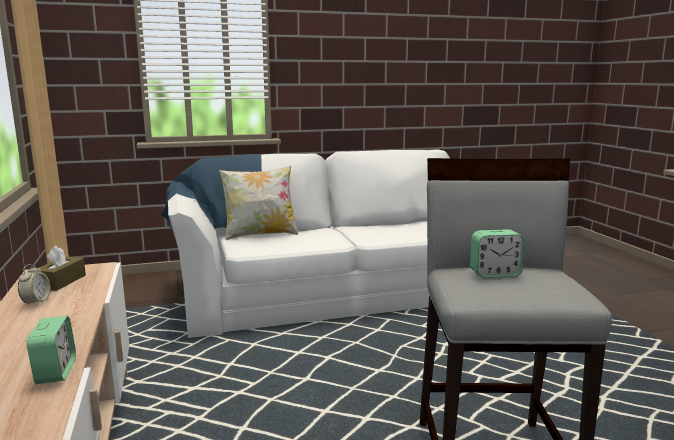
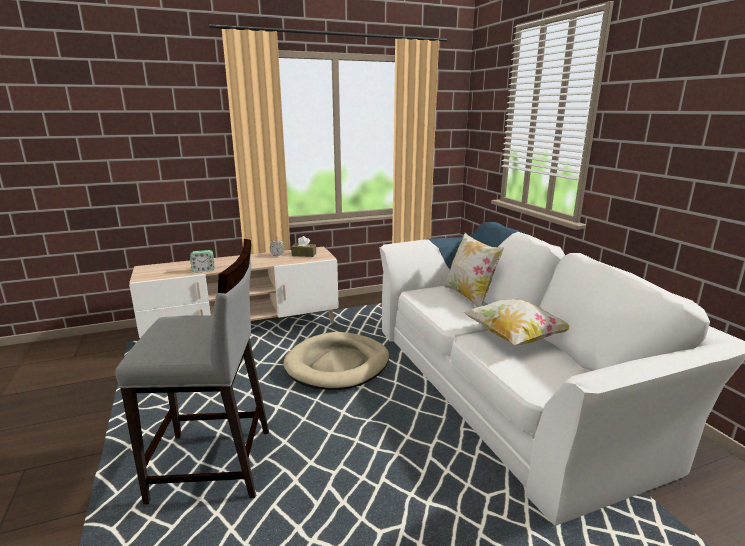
camera: 85 degrees right, 5 degrees up
alarm clock [470,229,525,278] -> none
none -> beige dog bed [283,332,389,390]
none -> pillow [463,299,569,345]

